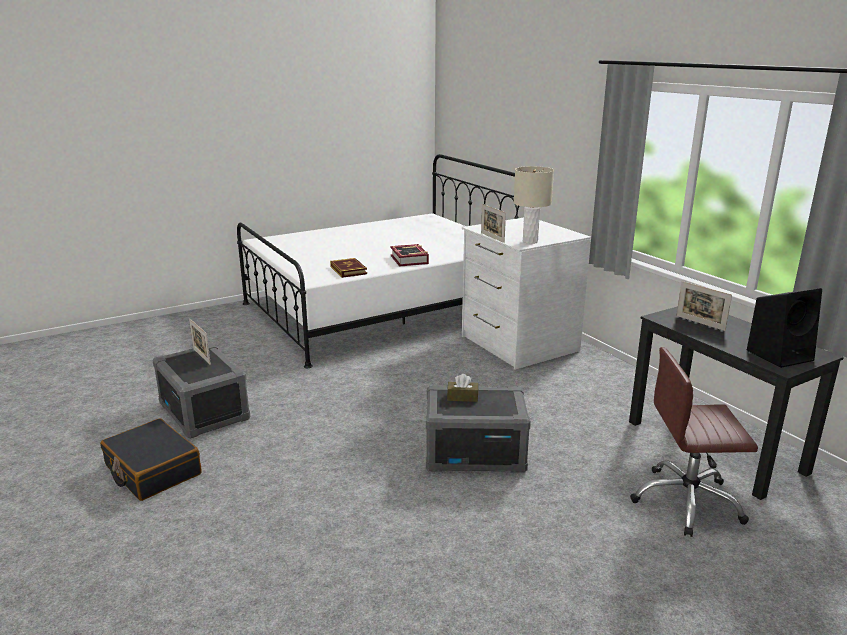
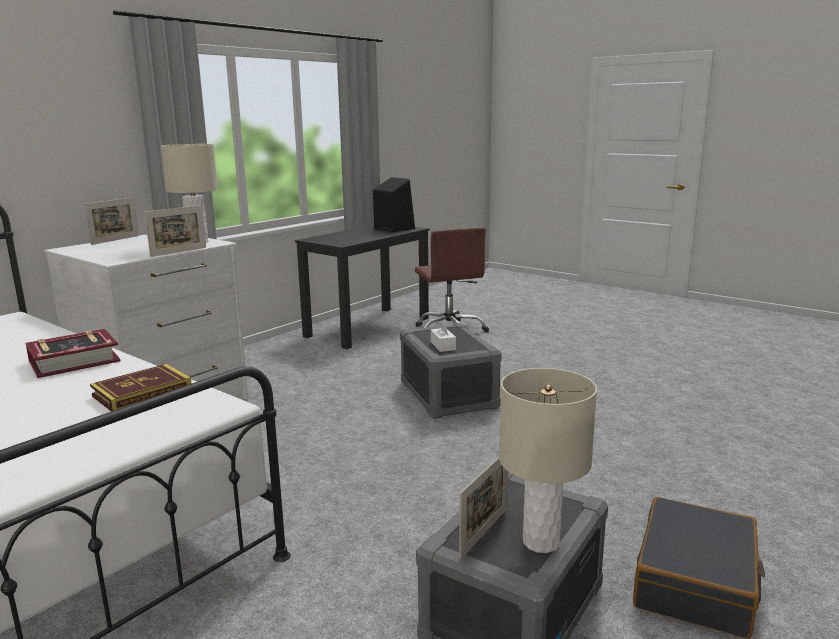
camera: 110 degrees left, 5 degrees down
brown tissue box [447,374,478,402] -> white tissue box [431,320,456,352]
picture frame [676,281,732,331] -> picture frame moved to [85,197,139,245]
none -> beige table lamp [499,368,597,553]

